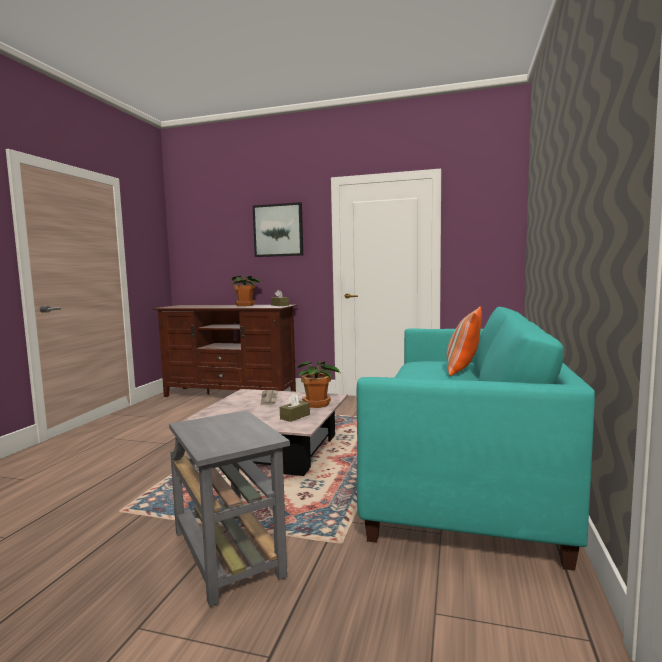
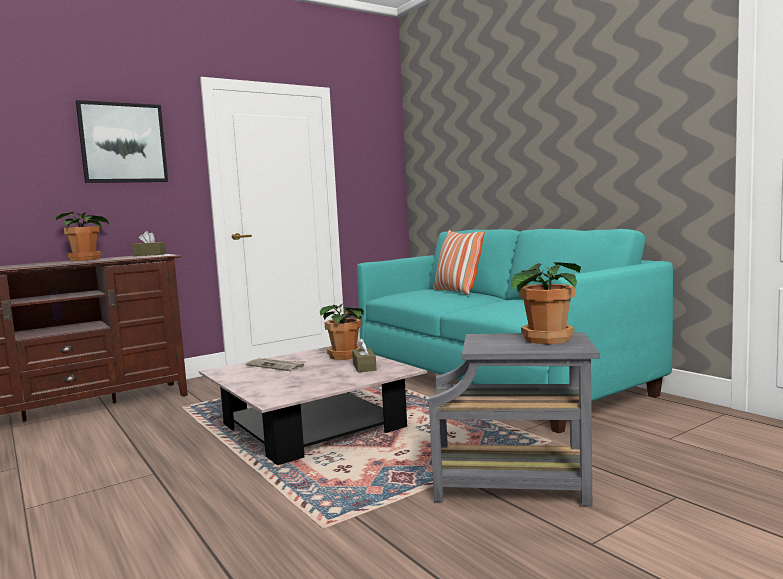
camera: 50 degrees left, 0 degrees up
none -> potted plant [511,262,581,344]

